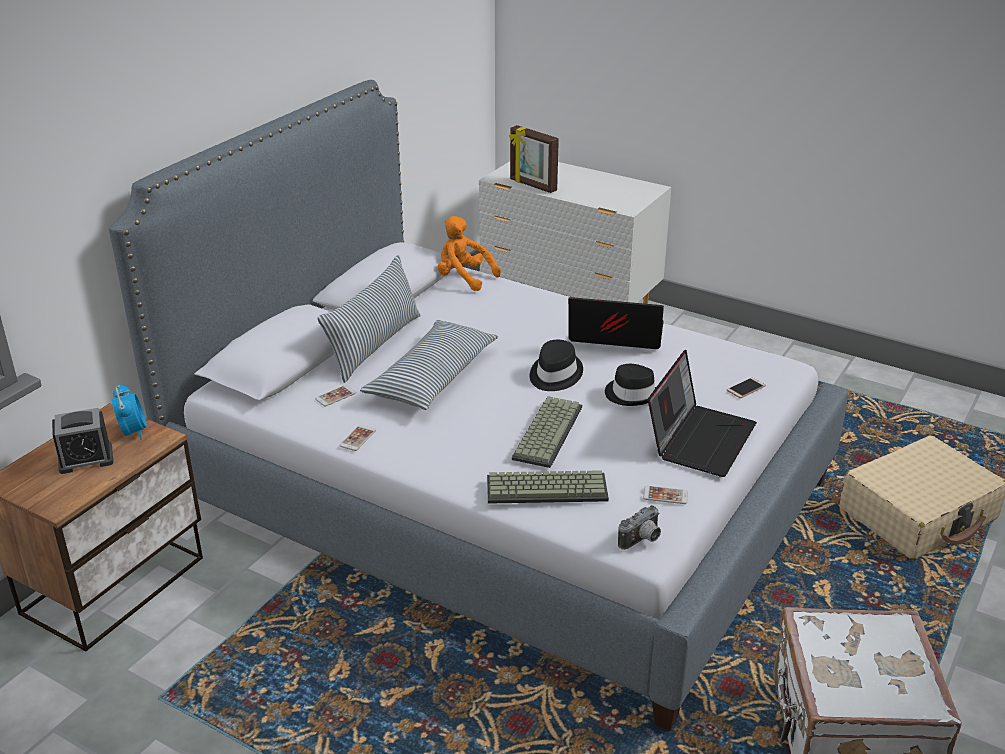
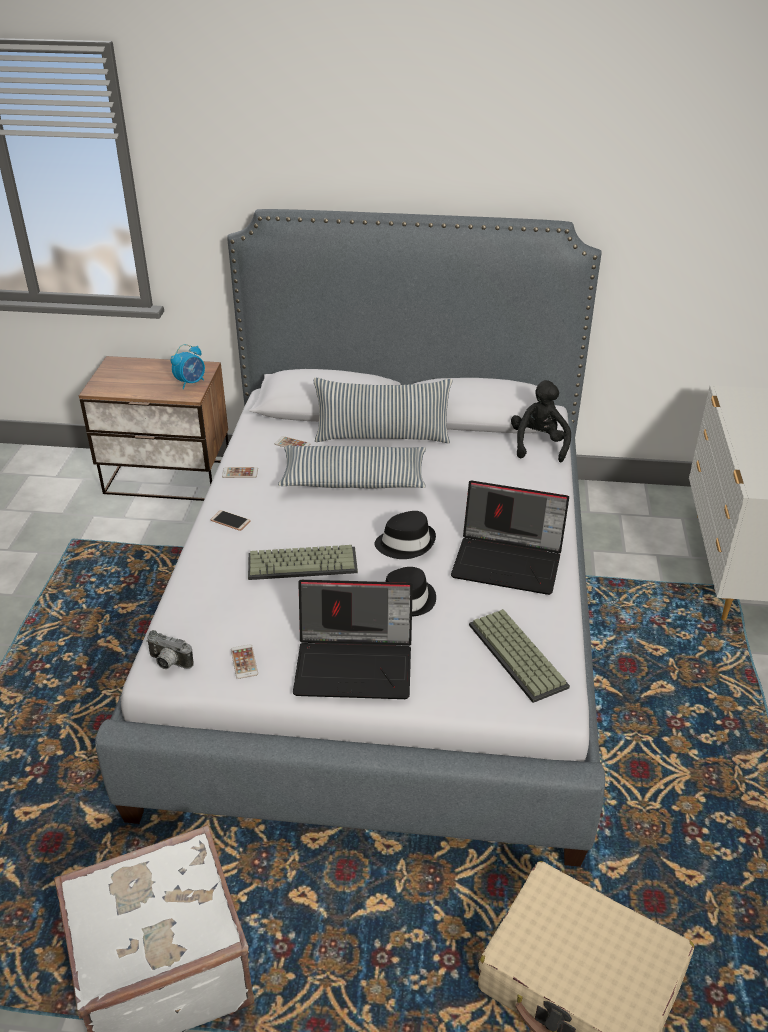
camera: 65 degrees right, 5 degrees up
alarm clock [52,408,113,474] -> none
orange plush toy [438,216,501,291] -> black plush toy [511,380,571,462]
keyboard [487,470,609,504] -> keyboard moved to [469,609,570,703]
picture frame [509,125,559,193] -> none
laptop [568,297,664,349] -> laptop turned 120 degrees clockwise [451,481,569,595]
phone [727,377,766,398] -> phone moved to [210,510,251,531]

